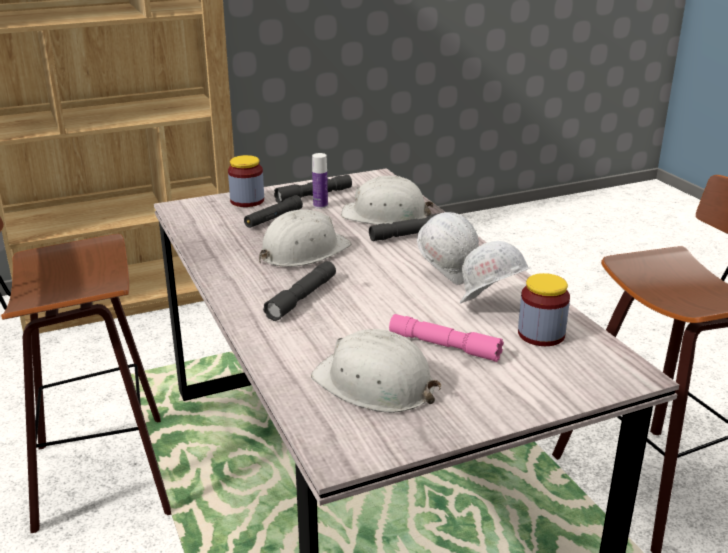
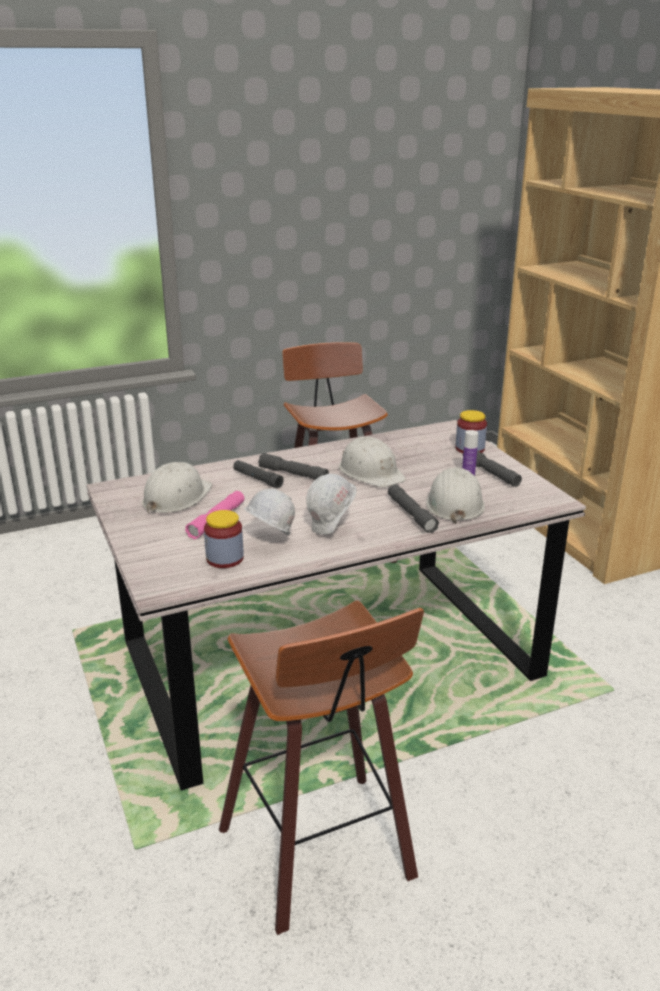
camera: 90 degrees right, 0 degrees up
black flashlight [244,195,303,228] -> black flashlight moved to [233,460,284,489]

